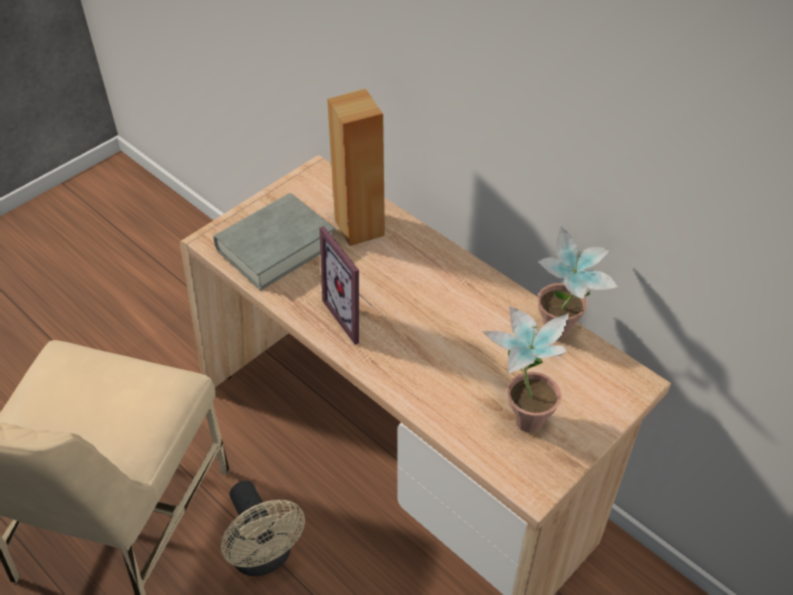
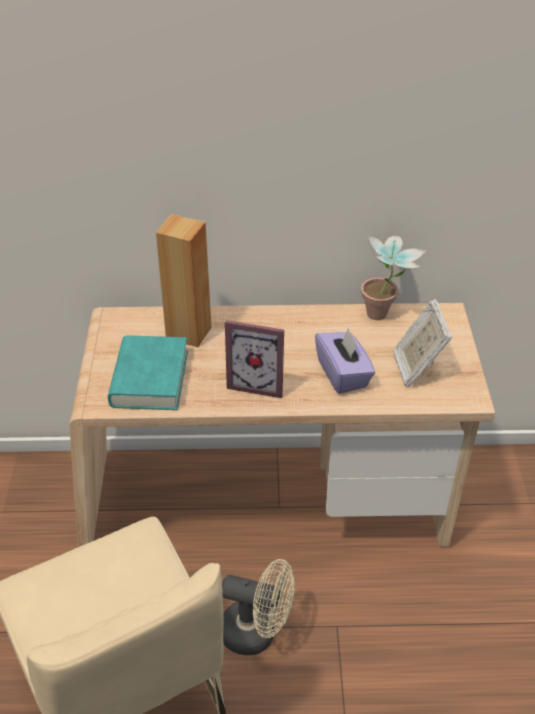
camera: 45 degrees left, 5 degrees down
grey book [213,193,335,290] -> turquoise book [108,335,188,410]
potted plant [482,306,569,432] -> picture frame [393,299,452,388]
none -> purple tissue box [315,328,375,394]

